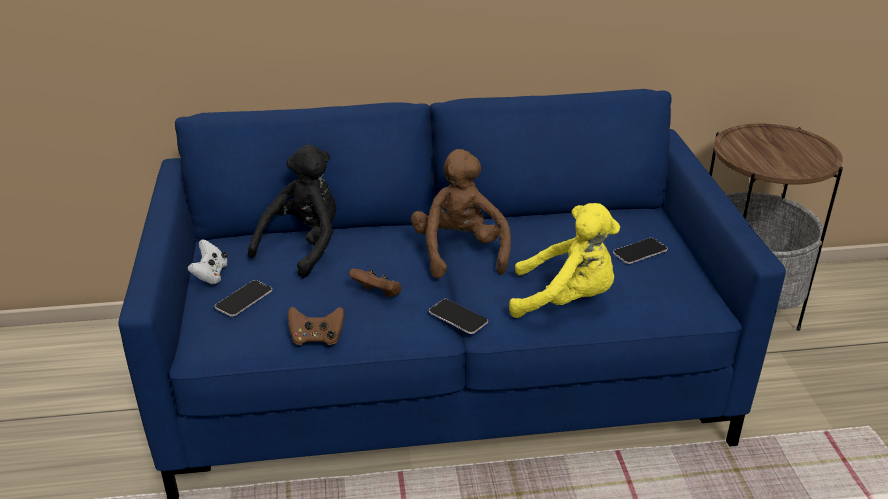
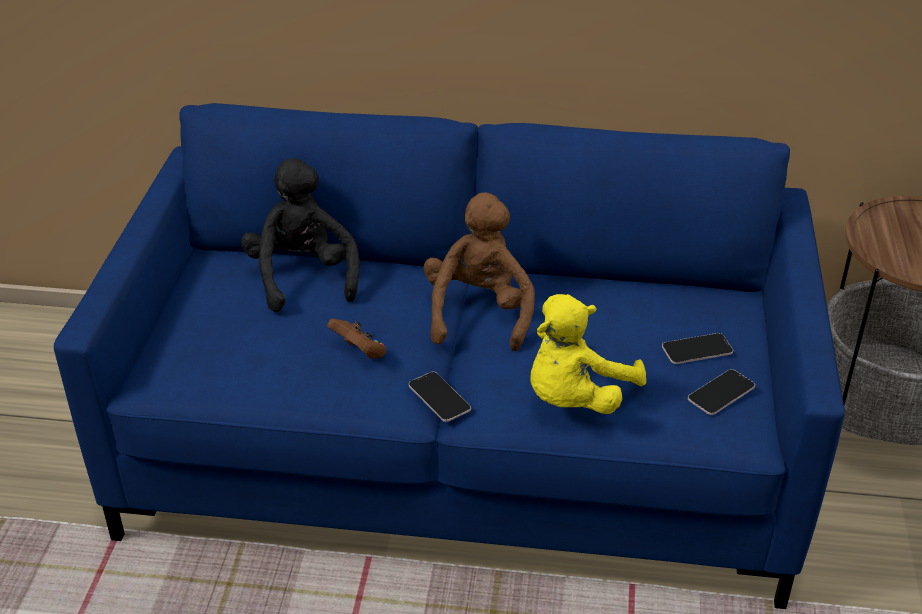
camera: 15 degrees right, 5 degrees up
white game controller [187,239,227,284] -> none
phone [215,280,272,317] -> phone moved to [688,369,755,415]
black plush toy [248,144,336,278] -> black plush toy turned 60 degrees counterclockwise [241,158,360,312]
brown game controller [288,307,344,345] -> none
yellow plush toy [509,203,620,318] -> yellow plush toy turned 105 degrees clockwise [530,294,646,414]

